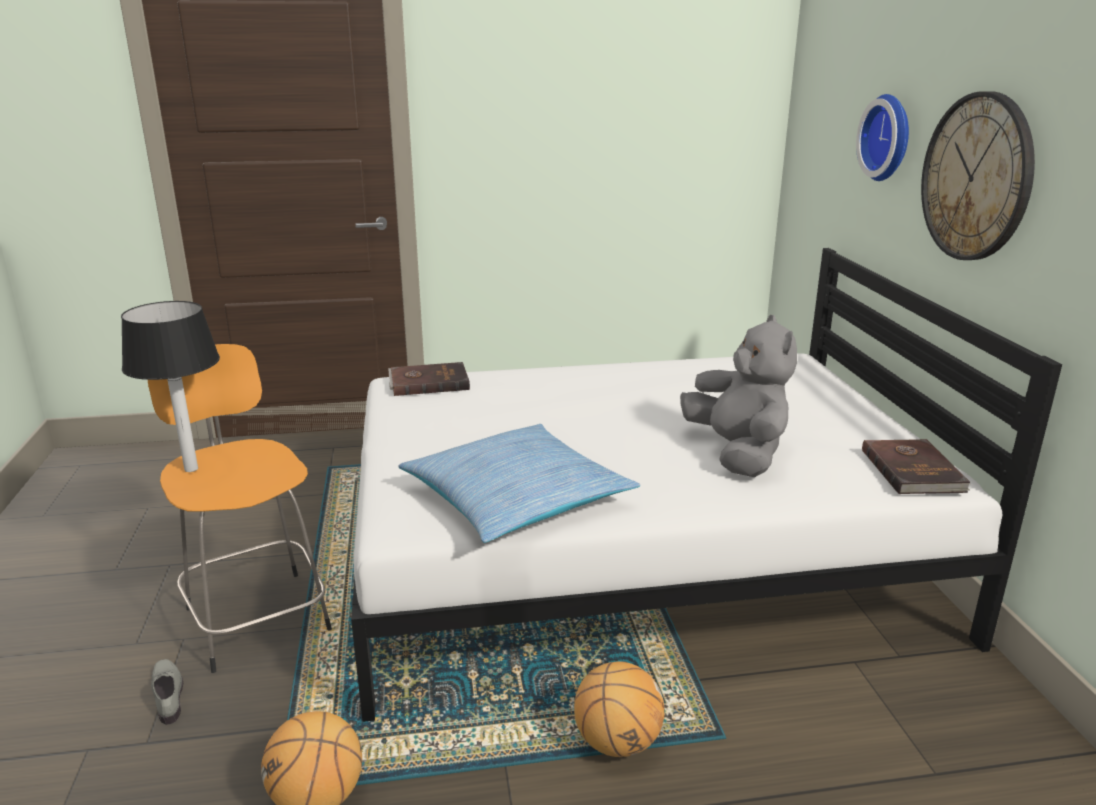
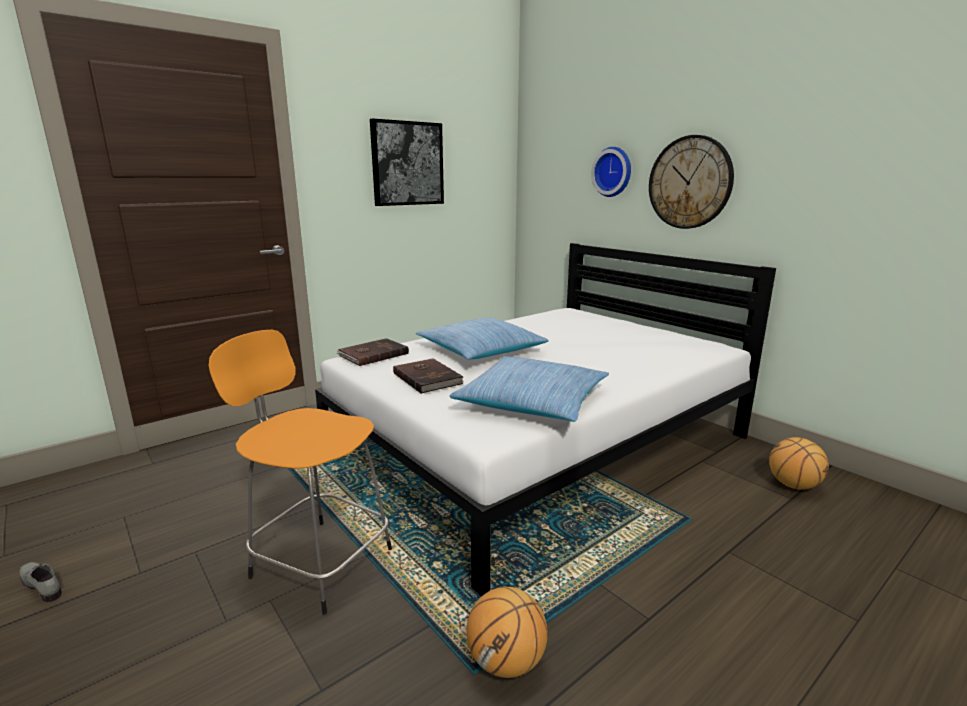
camera: 30 degrees left, 5 degrees down
table lamp [121,301,220,472] -> none
grey shoe [151,659,183,725] -> grey shoe moved to [19,562,62,602]
basketball [574,662,665,757] -> basketball moved to [769,437,829,490]
grey plush toy [680,315,797,477] -> none
brown book [862,439,971,494] -> brown book moved to [393,358,464,394]
none -> picture [370,119,444,206]
none -> pillow [416,318,549,360]

